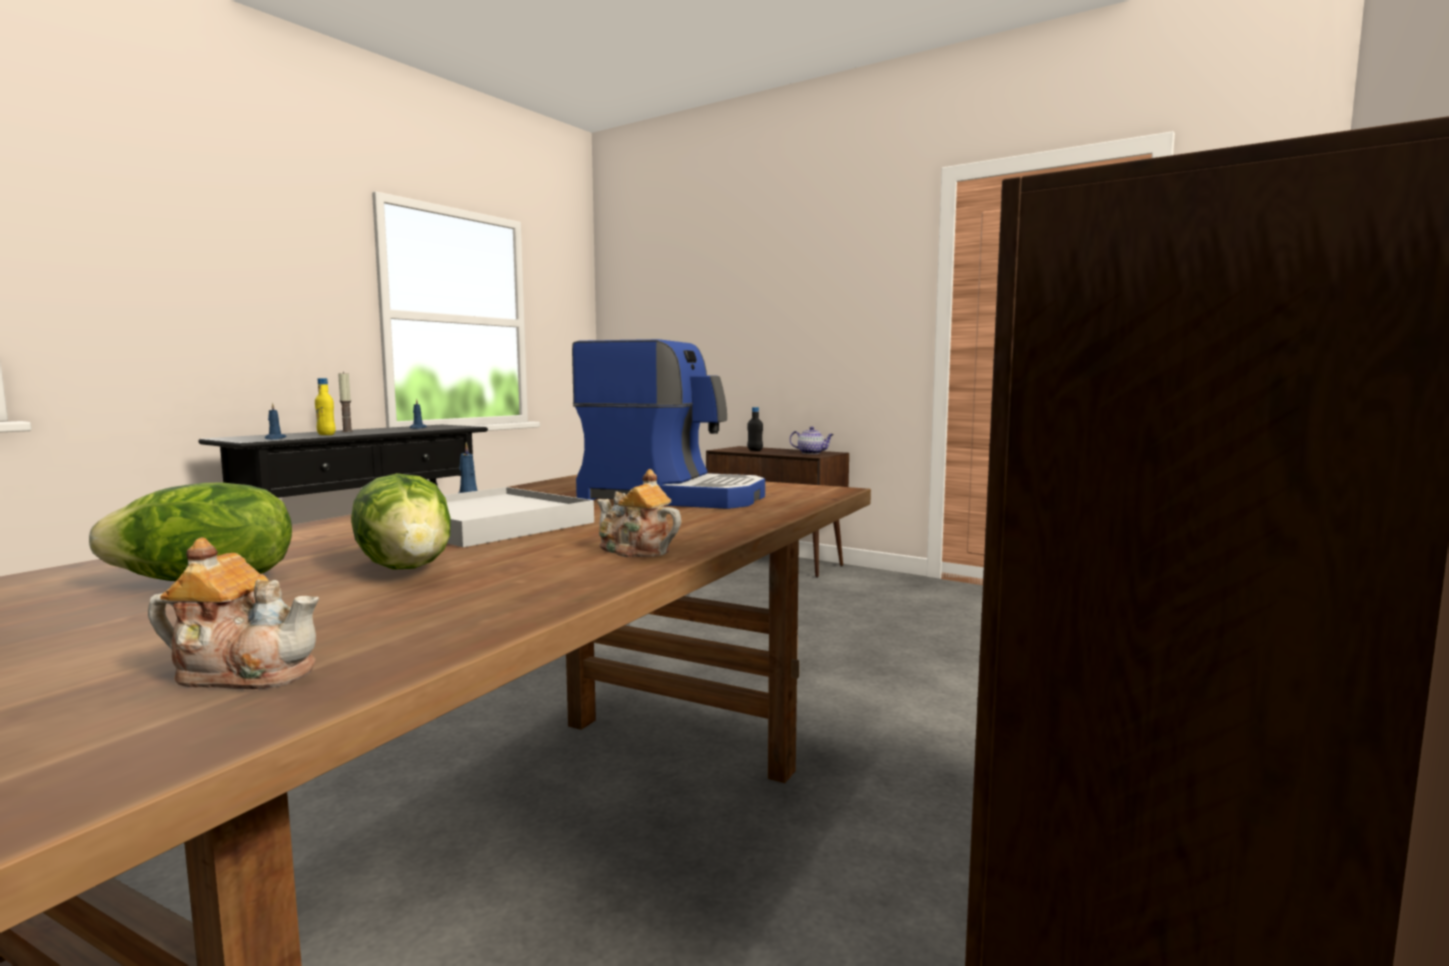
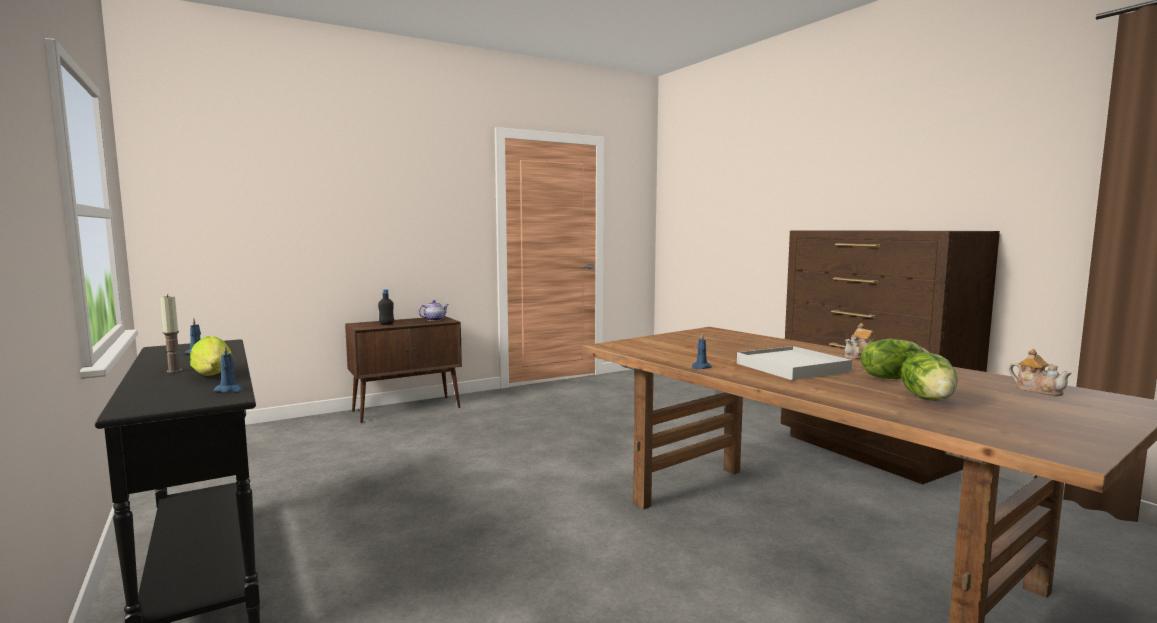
camera: 65 degrees left, 0 degrees up
teapot [148,537,319,689] -> teapot turned 120 degrees clockwise [1009,349,1071,396]
yellow bottle [315,378,336,435] -> lettuce [190,336,232,376]
coffee machine [572,339,765,509] -> none

